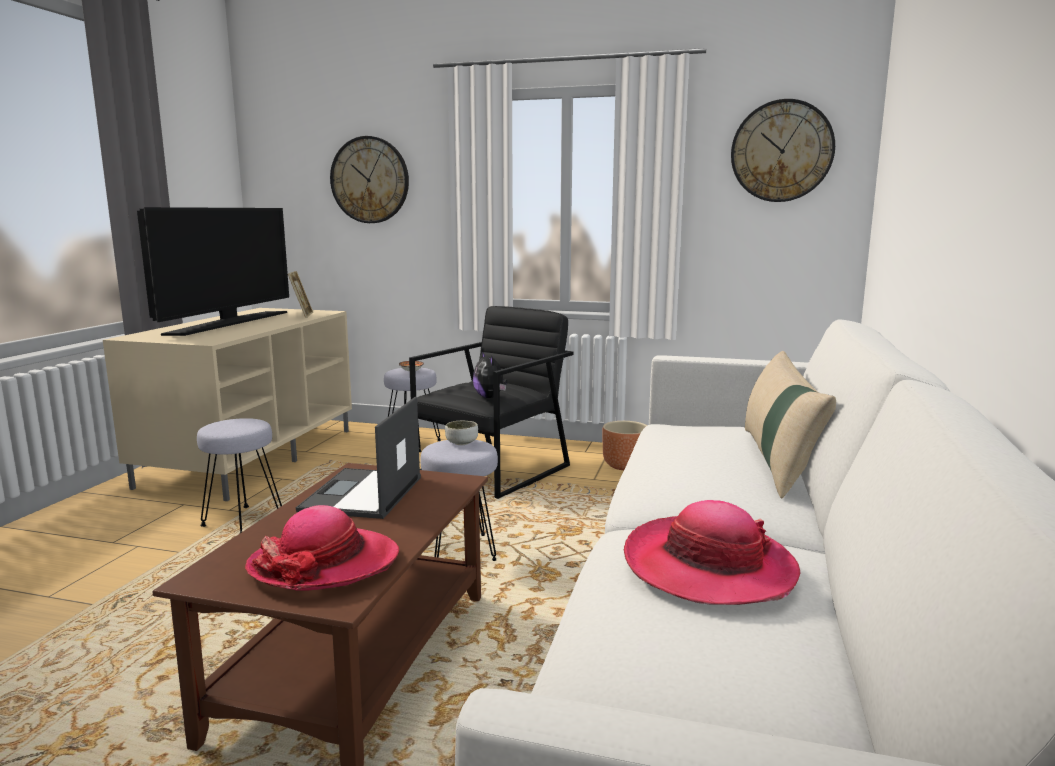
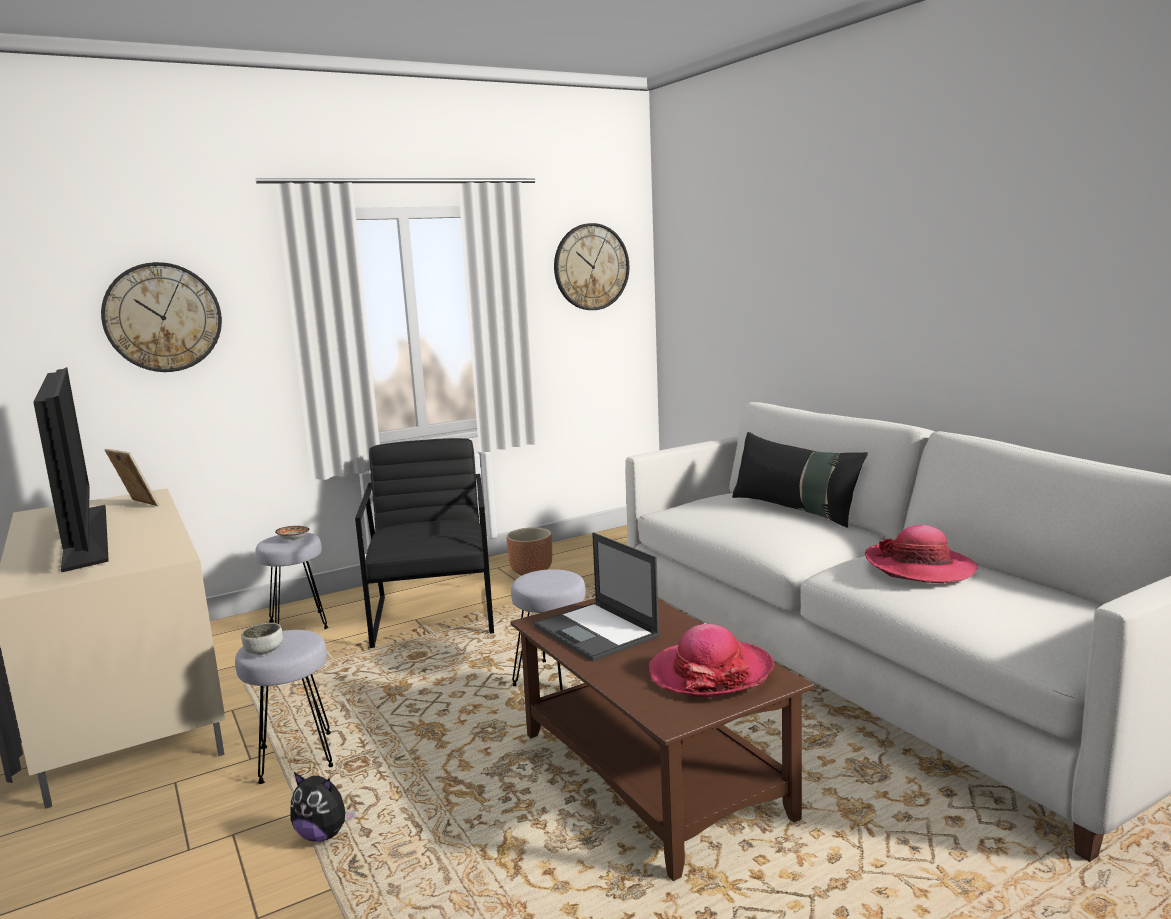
camera: 45 degrees left, 0 degrees up
bowl [445,421,478,445] -> bowl moved to [241,623,283,655]
plush toy [473,352,507,398] -> plush toy moved to [290,772,356,842]
beige pillow [745,351,836,498] -> black pillow [732,432,868,528]

